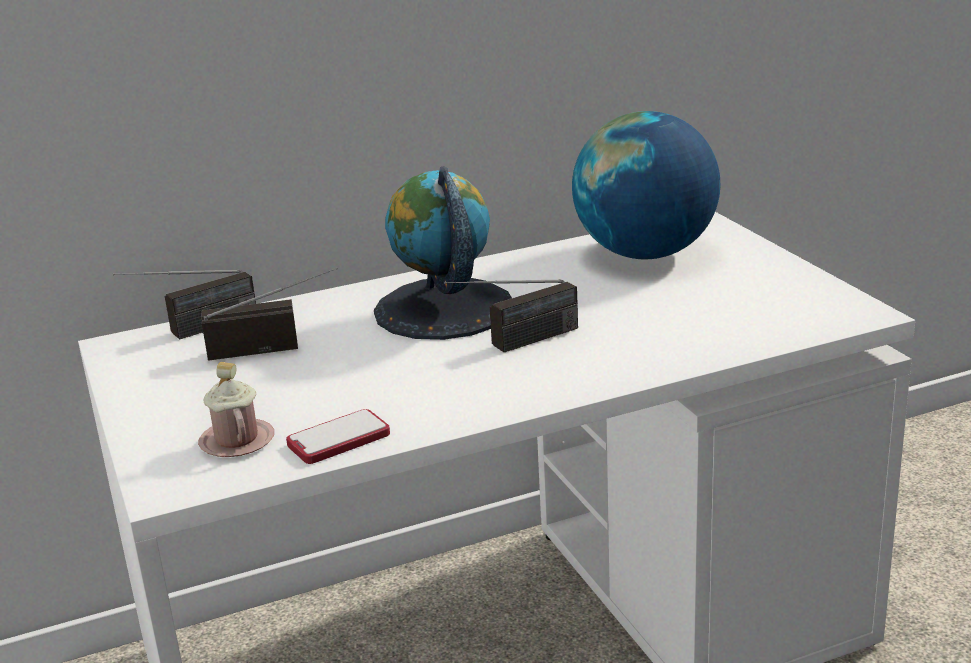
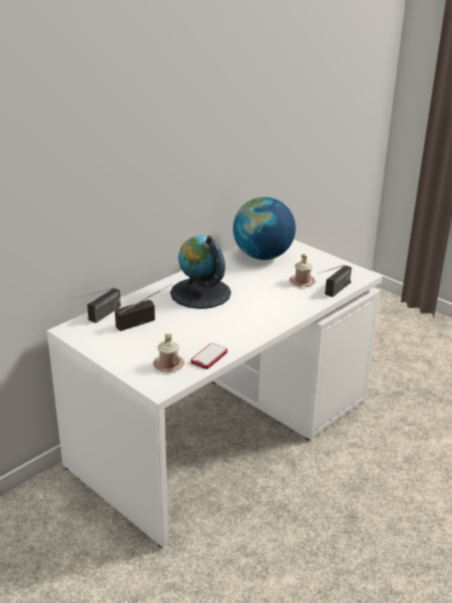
camera: 25 degrees left, 5 degrees up
radio [444,279,578,352] -> radio moved to [318,265,352,297]
none -> pink mug [290,254,316,287]

